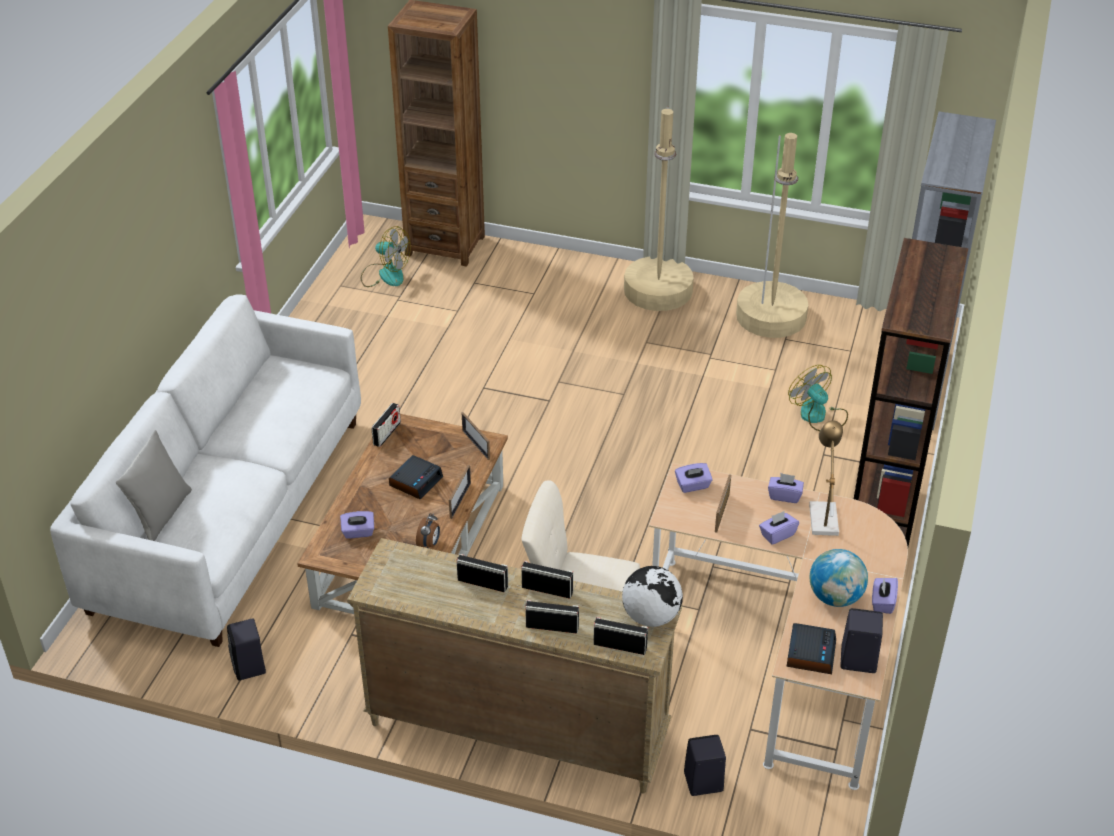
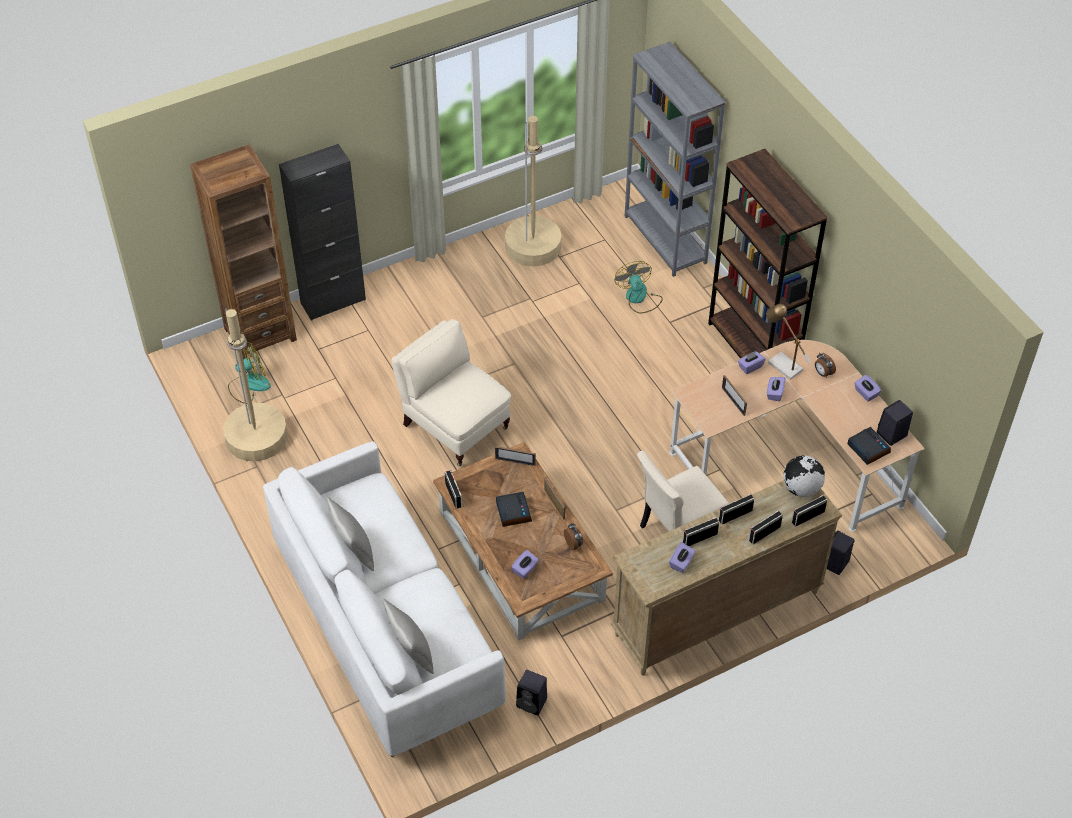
camera: 45 degrees left, 10 degrees up
beige floor lamp [624,106,694,311] -> beige floor lamp moved to [223,307,288,462]
purple tissue box [675,463,713,493] -> purple tissue box moved to [669,542,695,573]
fan [788,365,848,432] -> fan turned 60 degrees clockwise [615,261,663,314]
globe [810,549,868,607] -> none
none -> black cabinet [279,144,366,321]
none -> grey pillow [326,497,374,571]
none -> beige armchair [392,319,511,466]
none -> alarm clock [815,353,836,378]

